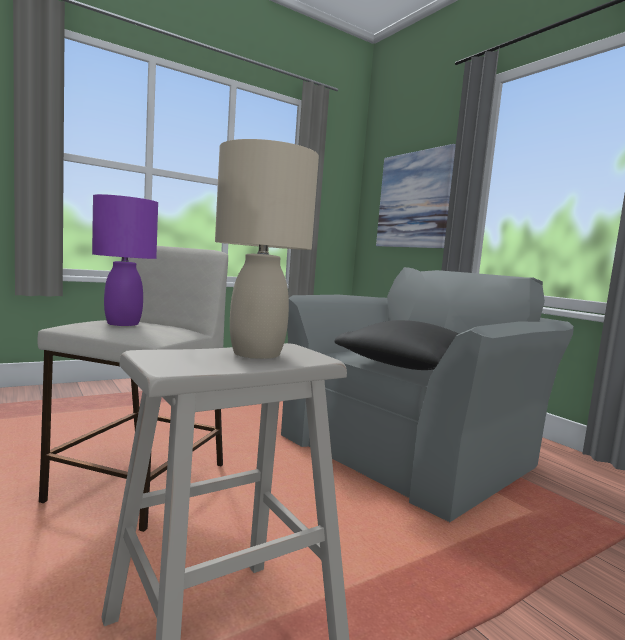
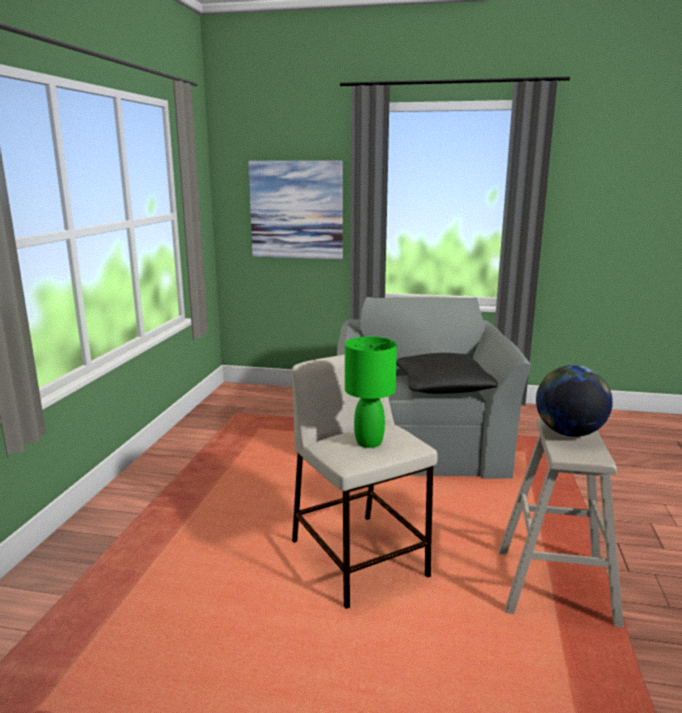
camera: 45 degrees left, 10 degrees up
purple table lamp [92,194,158,326] -> green table lamp [345,337,397,448]
beige table lamp [215,139,319,359] -> globe [536,365,613,437]

